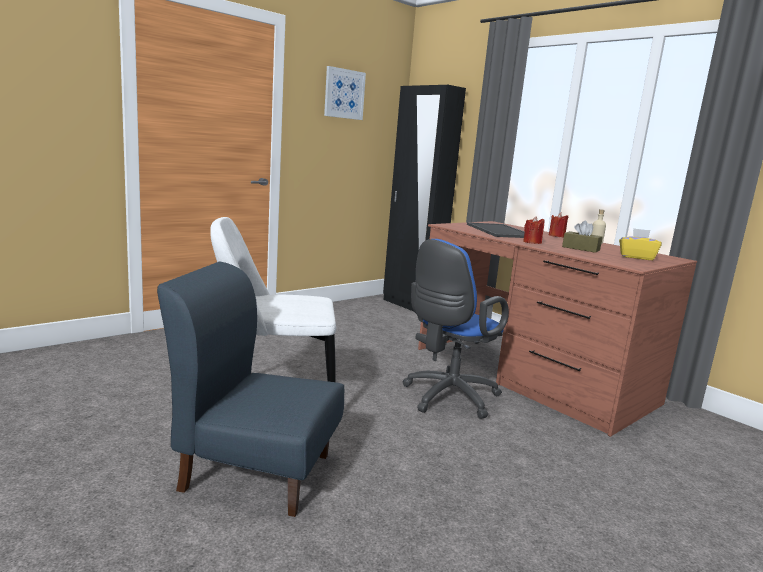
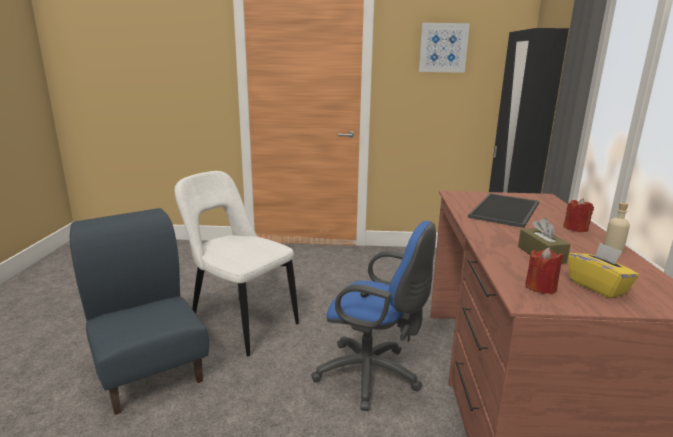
camera: 45 degrees right, 5 degrees up
blue office chair [402,239,509,419] -> blue office chair turned 150 degrees counterclockwise [311,221,436,411]
red candle [523,216,544,244] -> red candle moved to [525,247,564,294]

